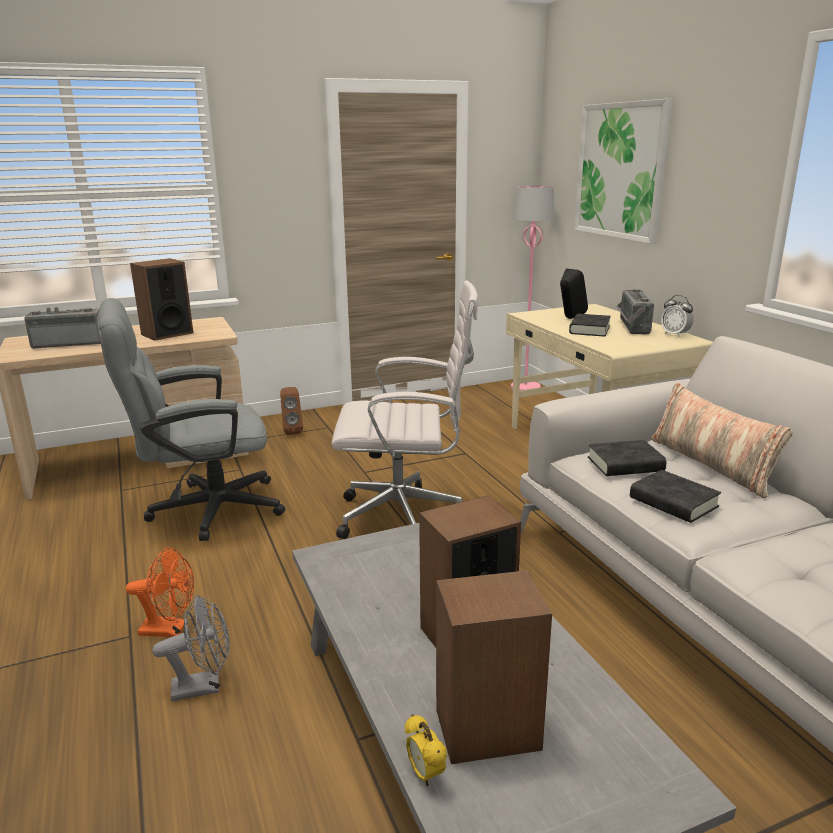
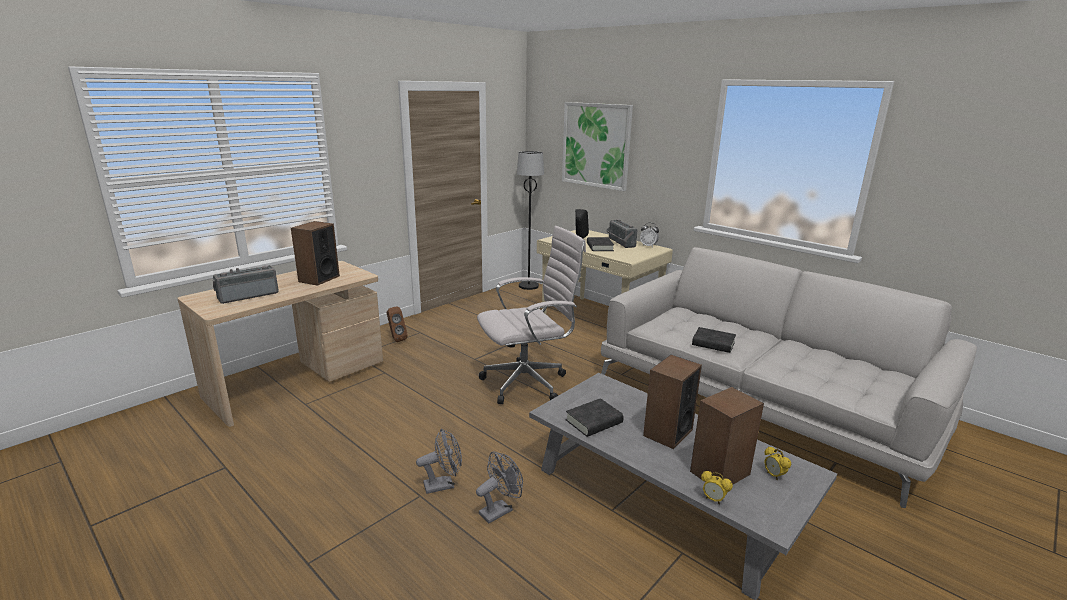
camera: 25 degrees left, 0 degrees up
grey office chair [98,298,286,541] -> none
orange fan [126,547,194,637] -> grey fan [416,428,462,494]
pink floor lamp [511,185,555,391] -> black floor lamp [517,151,544,290]
black book [588,440,666,476] -> black book moved to [566,398,624,437]
pillow [651,383,793,498] -> none
none -> alarm clock [764,446,791,480]

